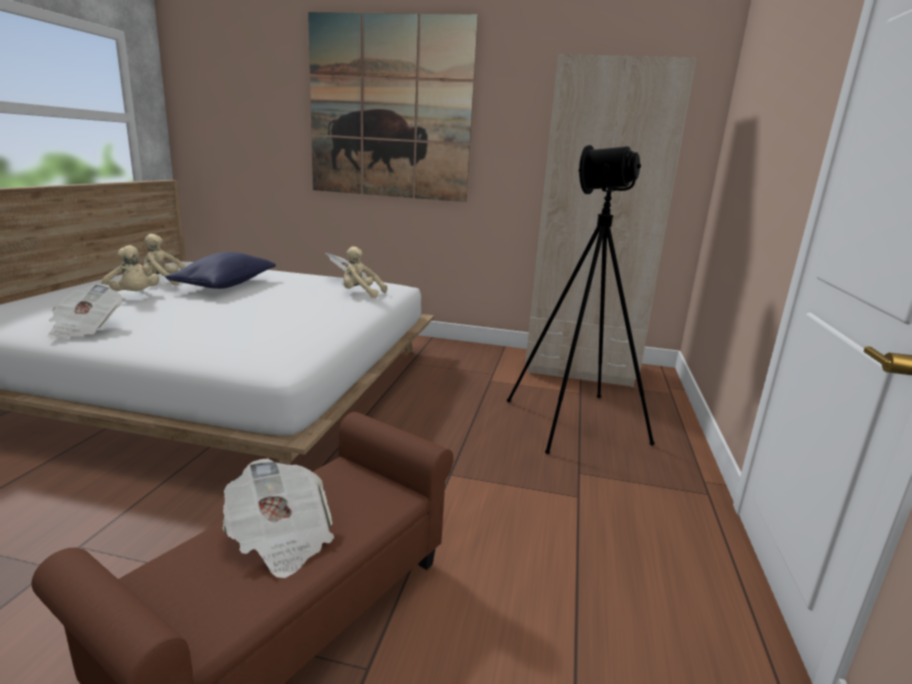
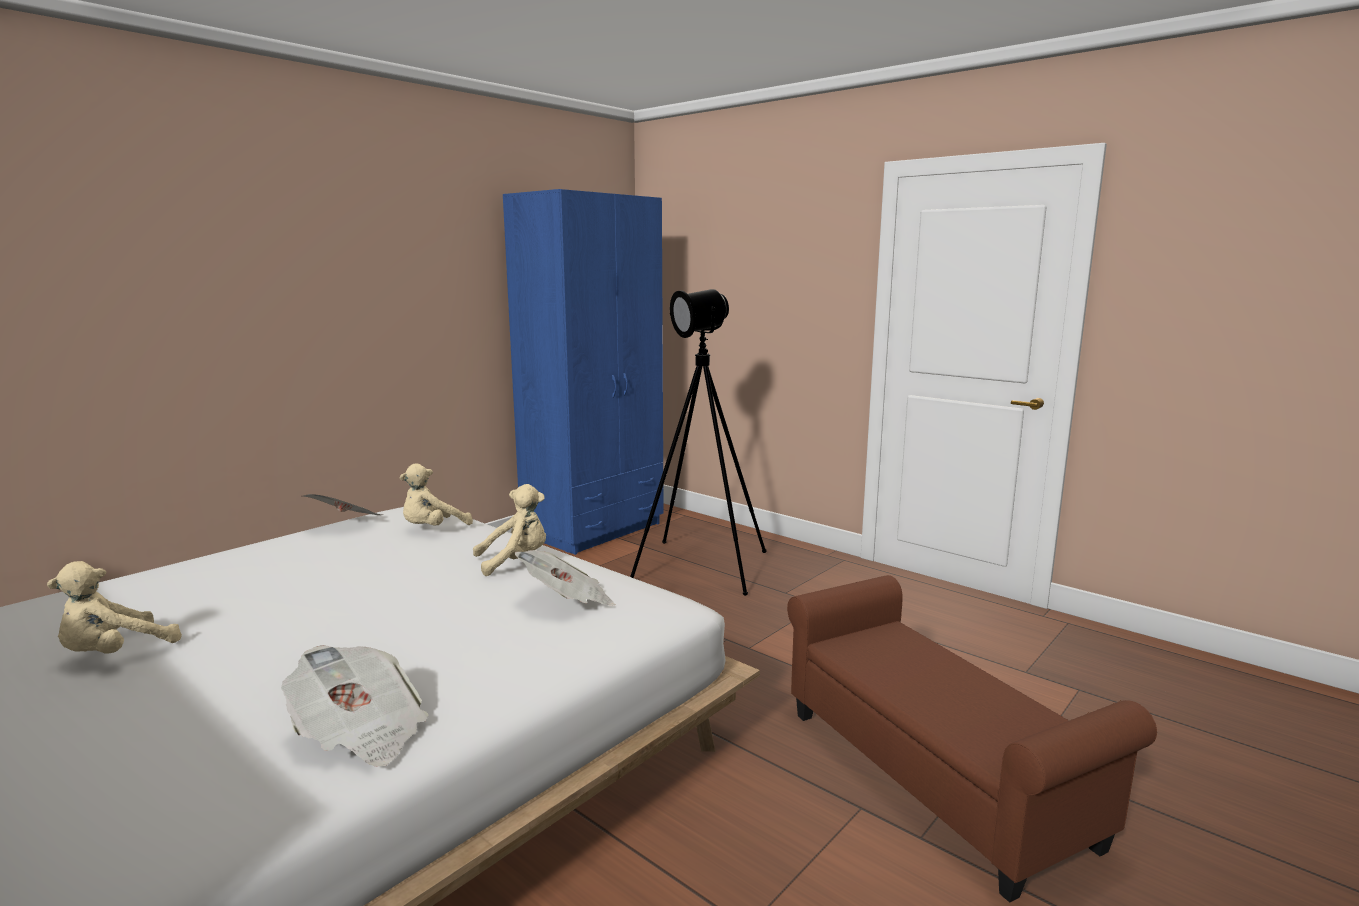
camera: 60 degrees left, 5 degrees down
beige plush toy [101,245,159,291] -> beige plush toy moved to [473,484,546,576]
blue pillow [165,252,276,289] -> none
newspaper [223,459,334,578] -> newspaper moved to [515,550,616,605]
picture [308,12,478,202] -> none
beige wardrobe [525,54,697,387] -> blue wardrobe [503,189,664,555]

